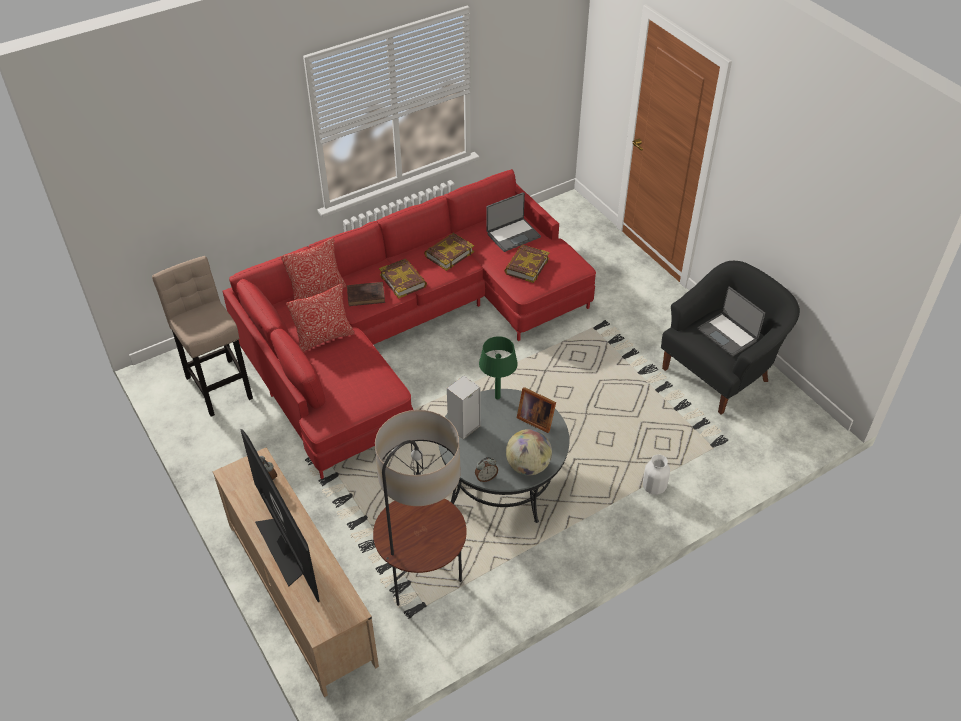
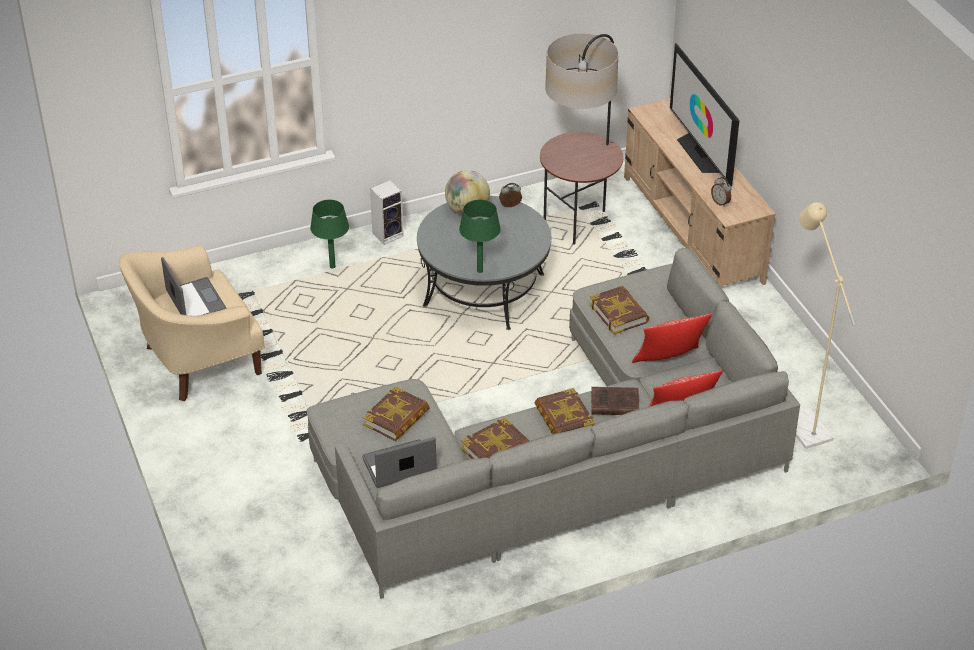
camera: 170 degrees left, 5 degrees down
beige stool [152,256,253,417] -> beige floor lamp [796,202,856,449]
red sofa [223,169,596,479] -> grey sofa [307,248,800,599]
speaker [447,375,481,439] -> speaker moved to [370,180,404,245]
picture frame [517,387,556,433] -> none
white vase [643,454,670,495] -> green table lamp [310,200,349,269]
black armchair [661,261,800,414] -> beige armchair [118,245,265,401]
none -> book [590,286,650,335]

